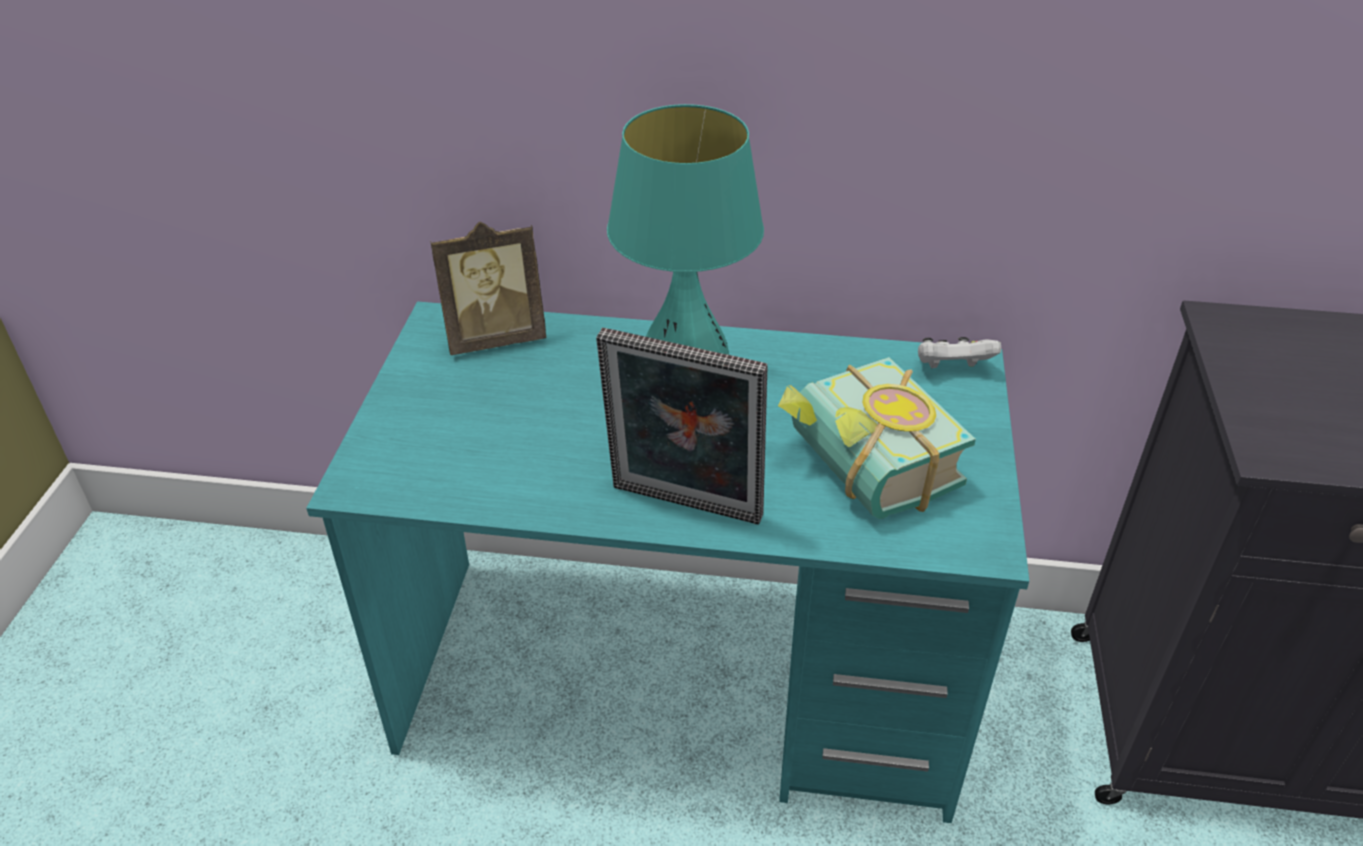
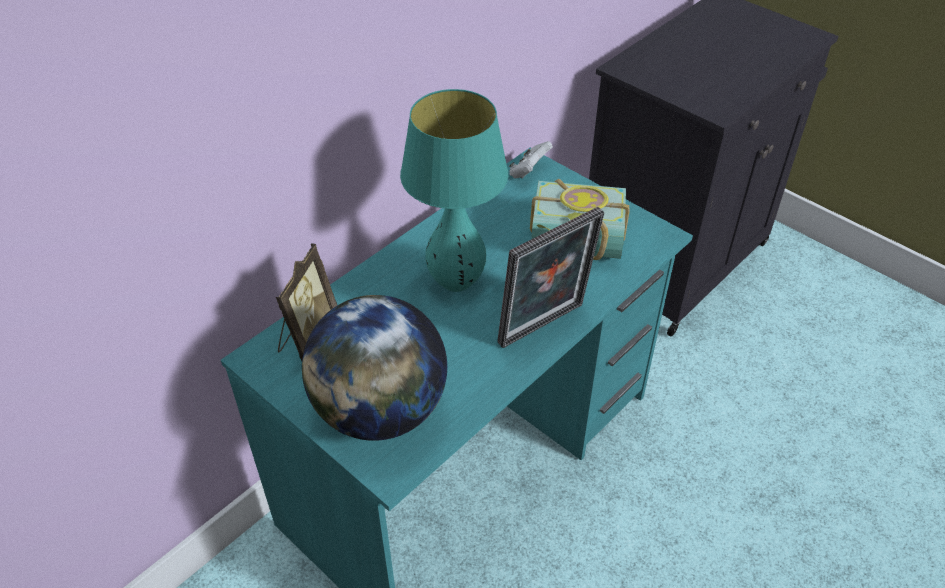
camera: 55 degrees left, 5 degrees up
none -> globe [302,295,447,441]

